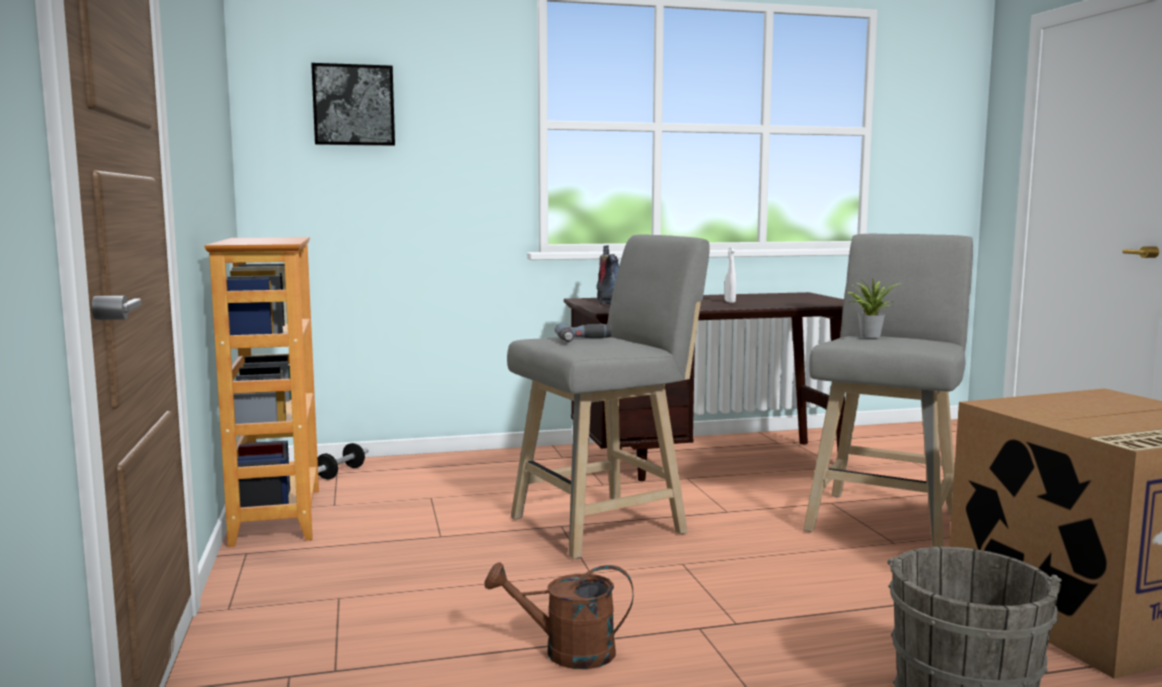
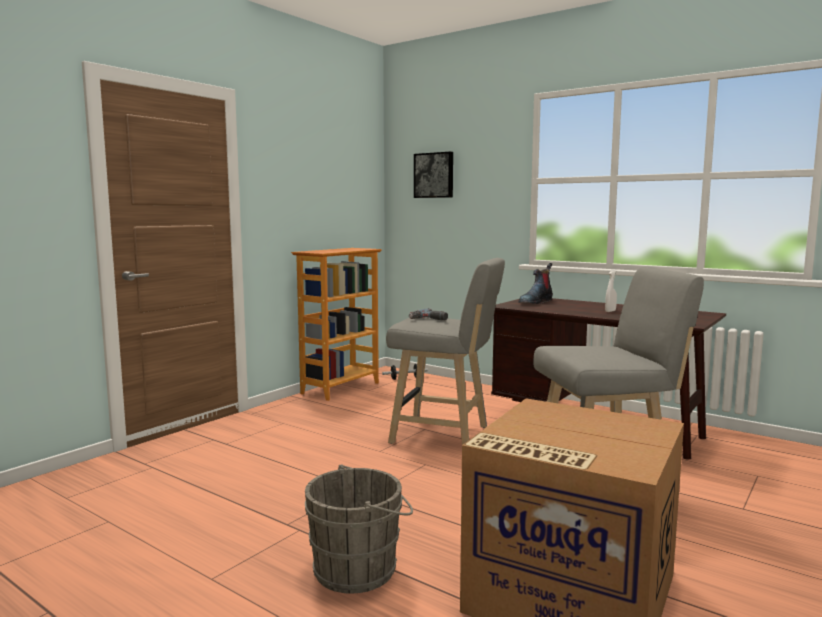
camera: 50 degrees right, 0 degrees up
brown watering can [485,562,633,669] -> none
potted plant [848,278,904,338] -> none

